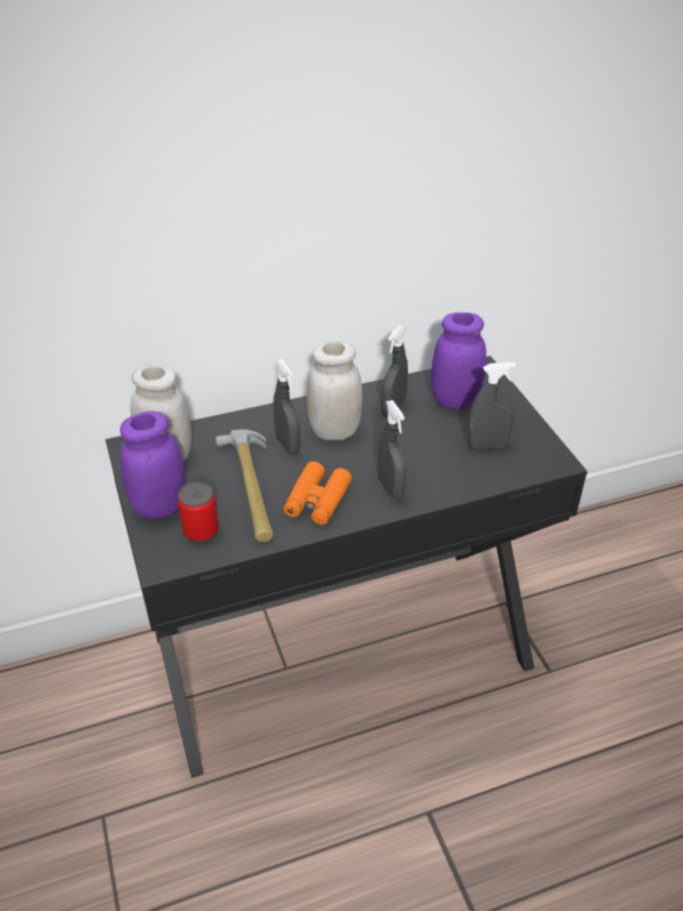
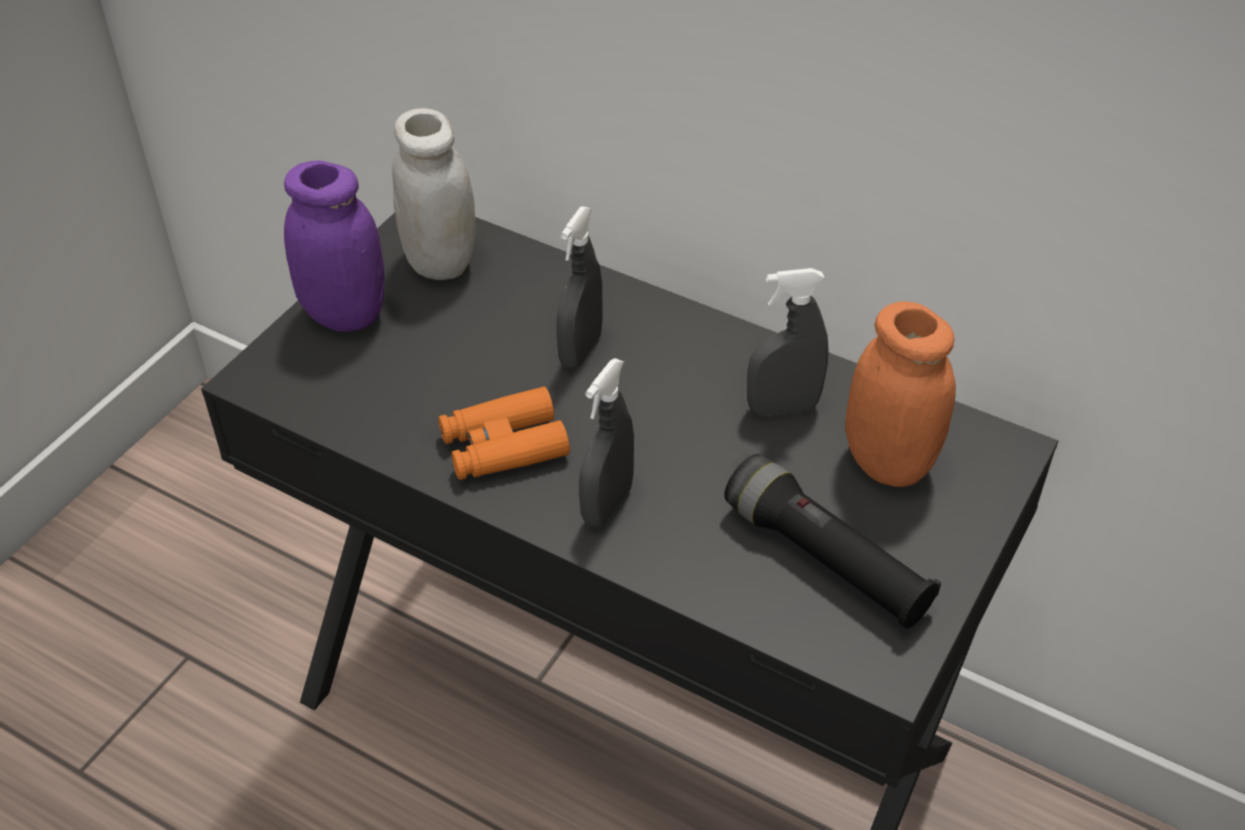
camera: 50 degrees right, 5 degrees up
can [178,481,219,543] -> none
hammer [215,429,273,542] -> none
white jar [307,341,362,440] -> none
purple jar [431,312,486,409] -> orange jar [845,301,956,487]
grey spray bottle [467,362,516,449] -> black flashlight [724,454,941,629]

